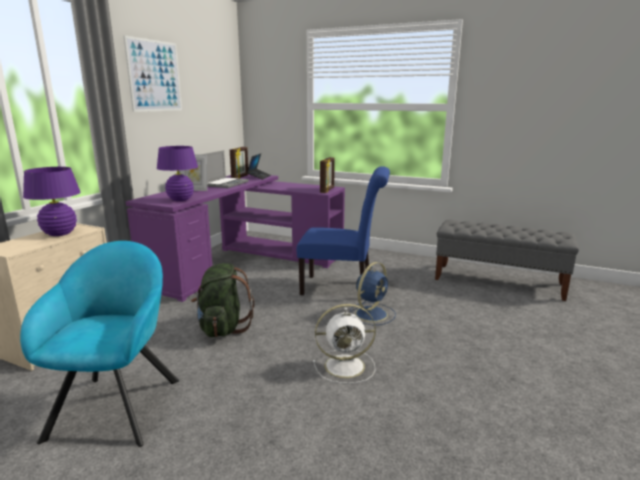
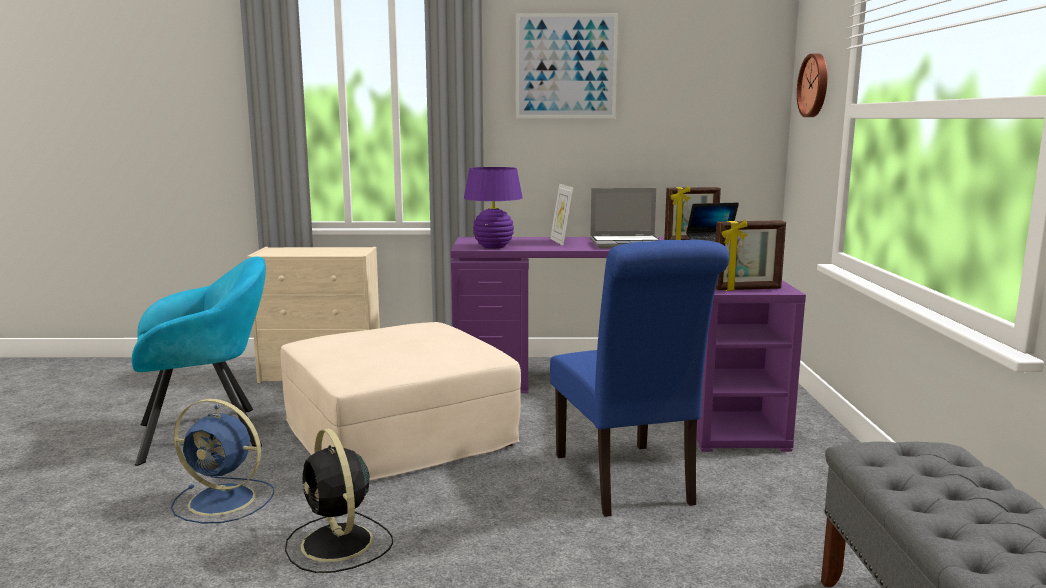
camera: 65 degrees right, 5 degrees down
purple table lamp [23,167,81,236] -> none
green backpack [191,263,254,337] -> beige ottoman [280,322,521,481]
white fan [313,304,376,384] -> black fan [285,428,393,573]
blue fan [350,262,396,325] -> blue fan moved to [171,399,274,523]
none -> wall clock [797,54,827,117]

